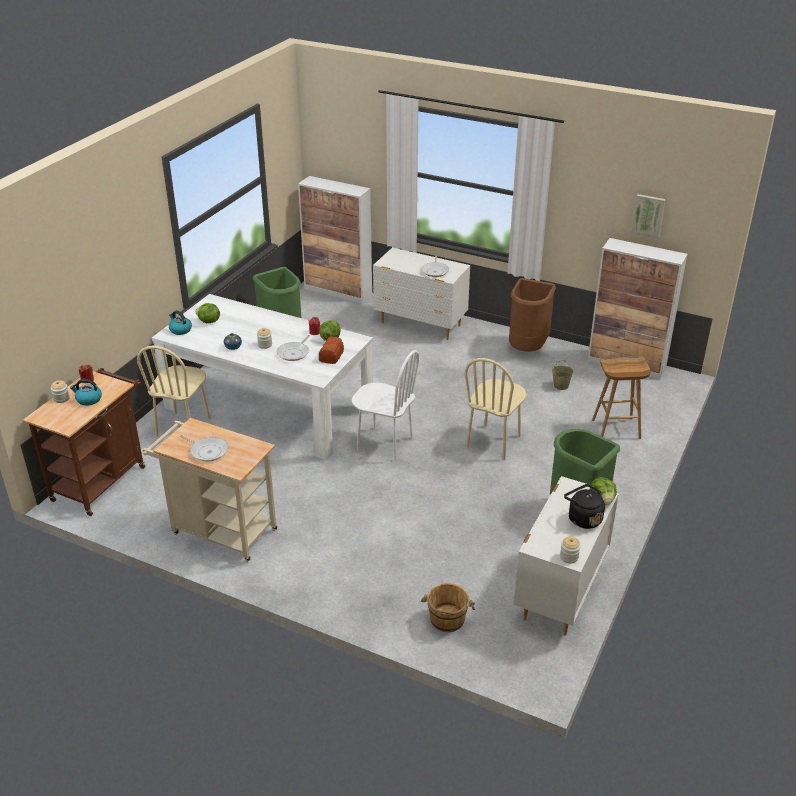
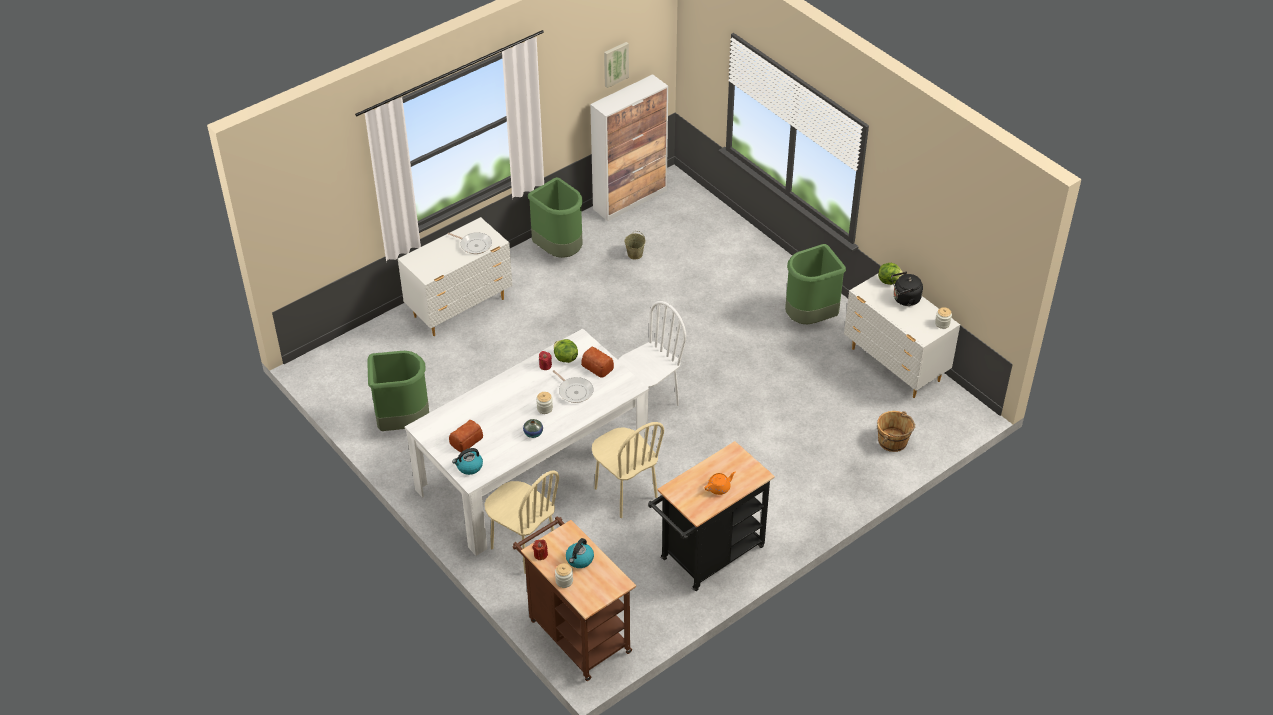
camera: 65 degrees left, 10 degrees up
beige cart [143,418,277,562] -> black cart [648,441,775,591]
frying pan [180,435,228,462] -> orange teapot [705,472,736,495]
lettuce [195,303,220,323] -> bread [449,420,483,452]
cabinet [298,176,372,303] -> none
beige chair [465,358,526,460] -> beige chair moved to [592,422,664,518]
brown trash can [509,278,556,352] -> green trash can [528,177,583,258]
brown stool [592,357,651,439] -> none

